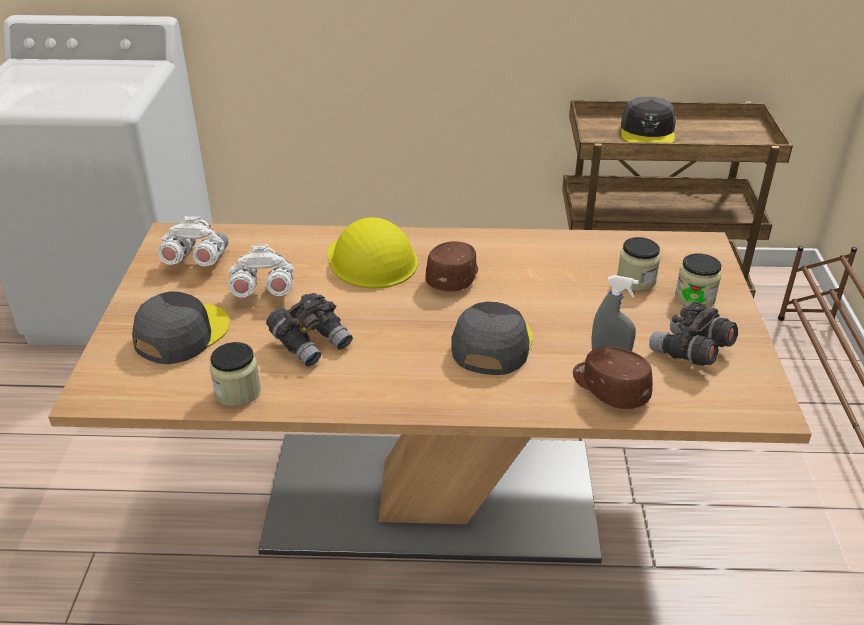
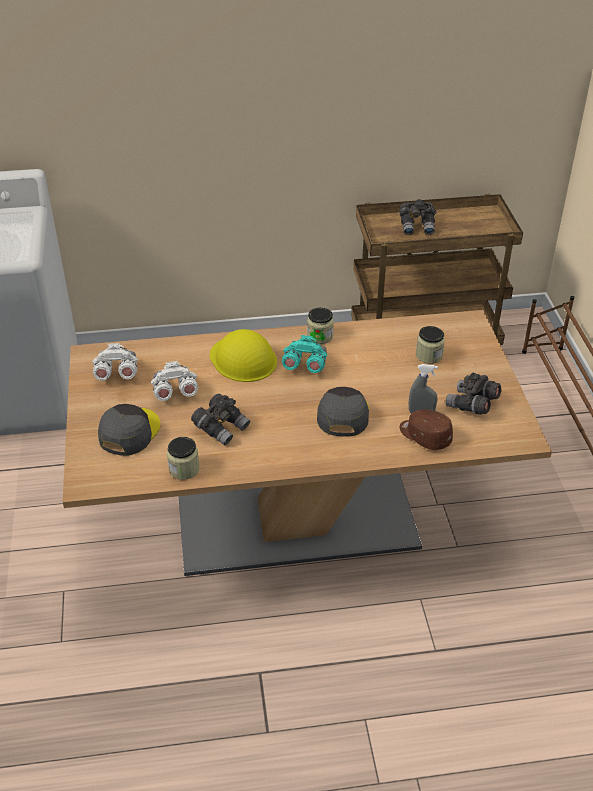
camera: 10 degrees left, 5 degrees up
brown cap [426,241,478,291] -> turquoise binoculars [282,335,327,373]
grey cap [621,97,676,143] -> grey binoculars [399,199,436,235]
jar [675,253,721,308] -> jar moved to [307,308,334,344]

